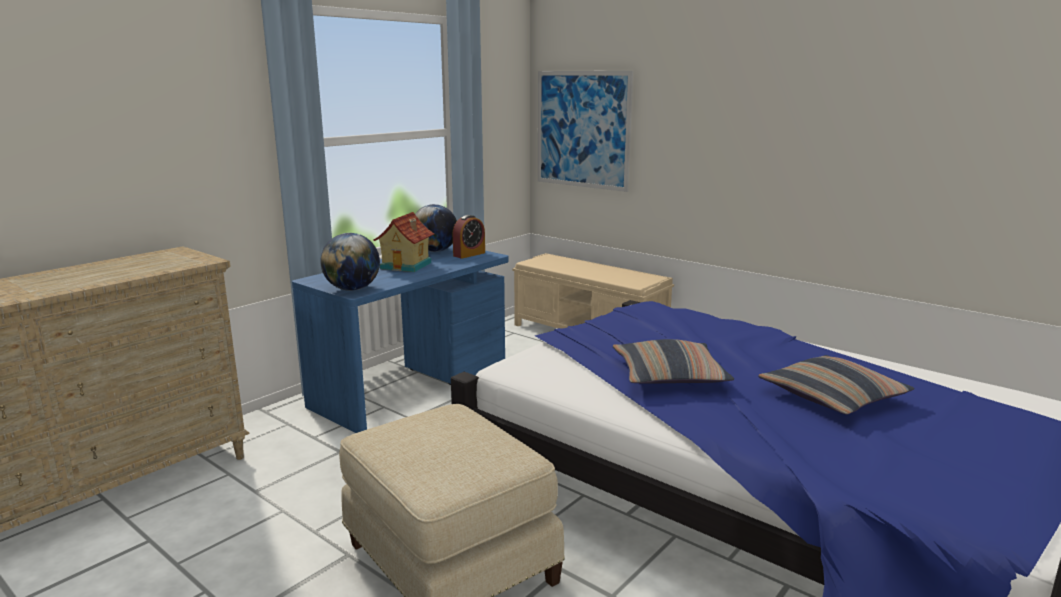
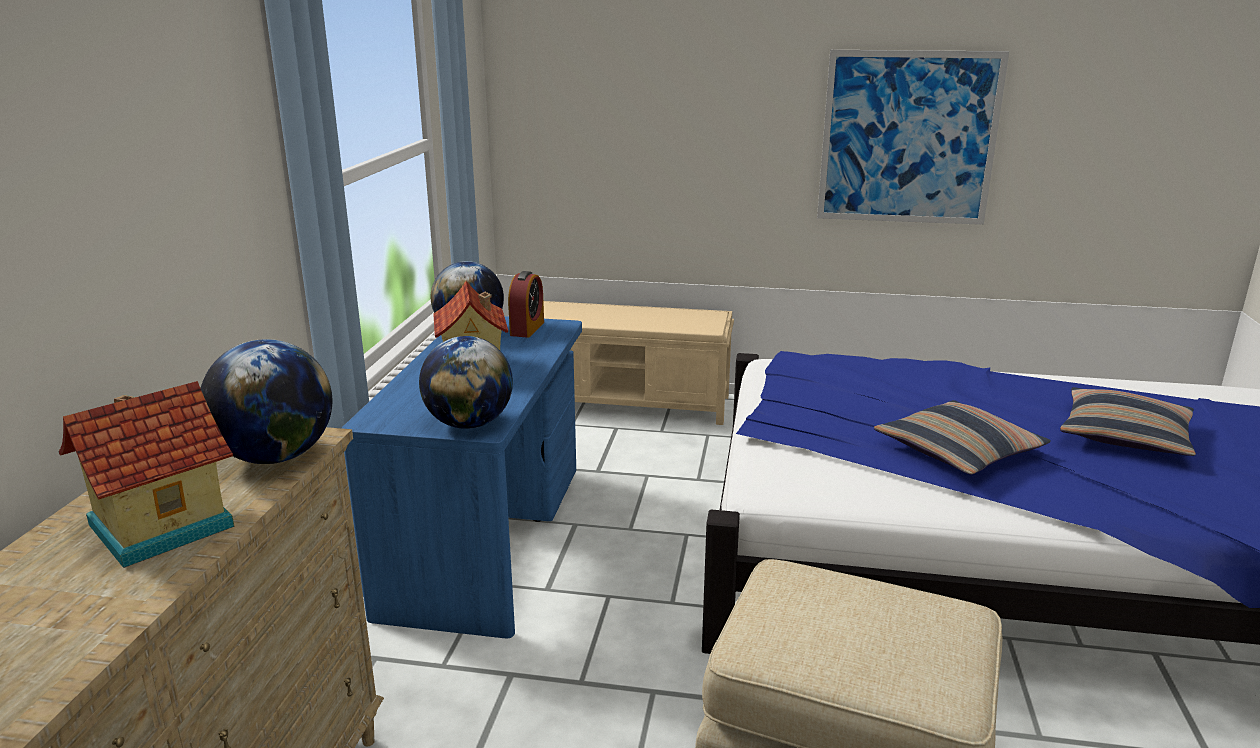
camera: 30 degrees left, 5 degrees up
picture [538,71,633,192] -> picture moved to [817,50,1009,225]
none -> toy house [58,381,234,568]
none -> globe [201,339,332,464]

